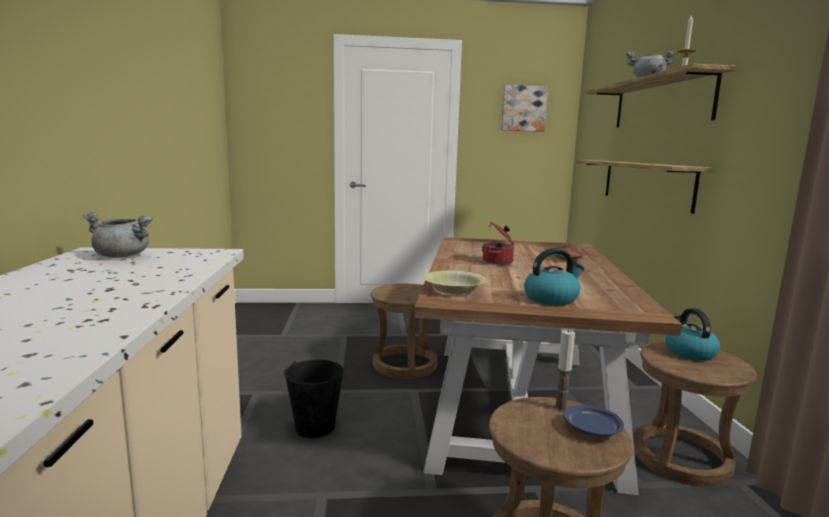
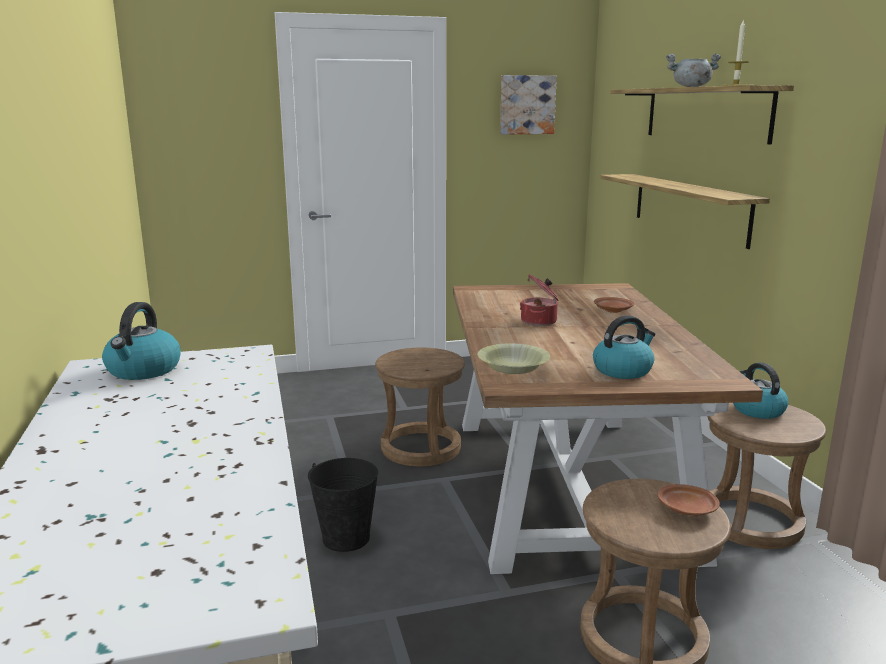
camera: 10 degrees left, 5 degrees up
grey cooking pot [82,212,153,258] -> kettle [102,302,181,380]
candle [554,329,575,412] -> none
blue plate [563,405,624,436] -> brown plate [657,484,720,516]

